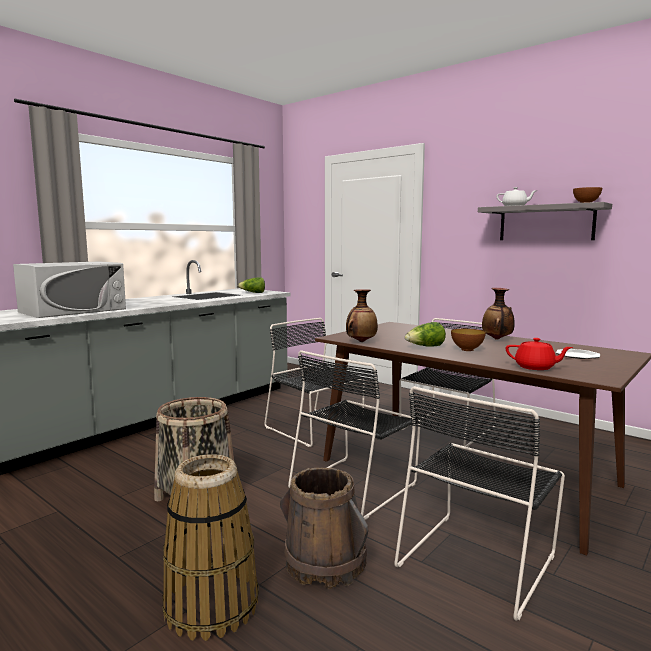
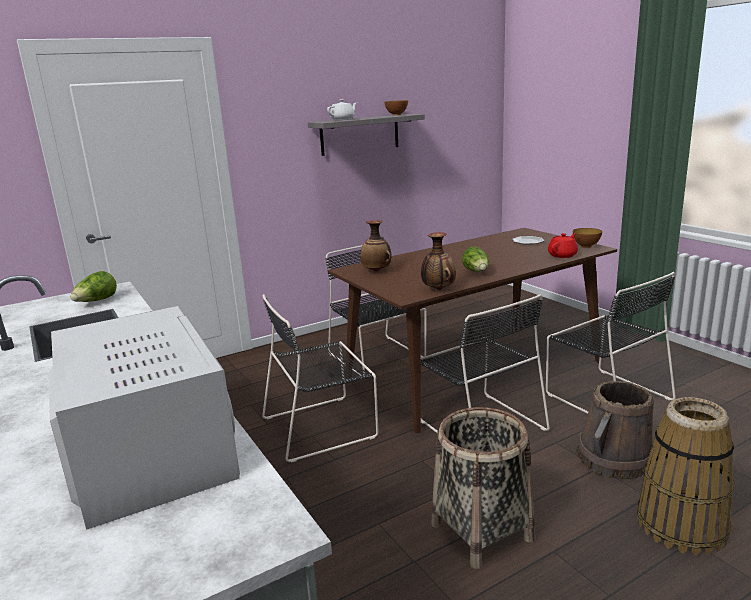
camera: 70 degrees left, 10 degrees up
bowl [451,329,486,351] -> bowl moved to [573,228,602,248]
vase [482,288,514,340] -> vase moved to [360,220,391,272]

